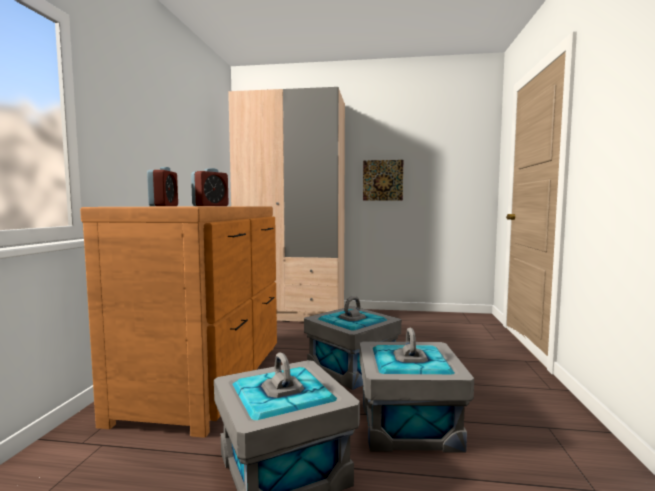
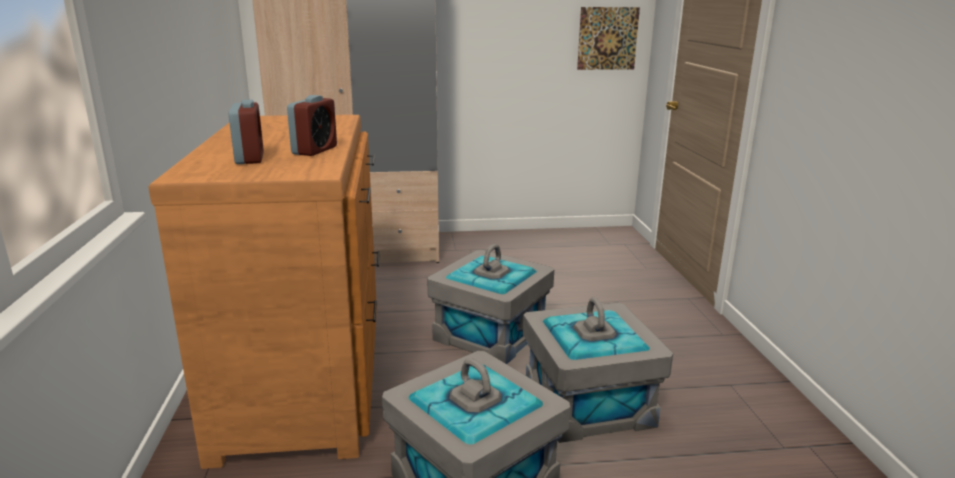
camera: 15 degrees left, 15 degrees up
picture [363,160,403,201] -> picture moved to [577,7,640,70]

